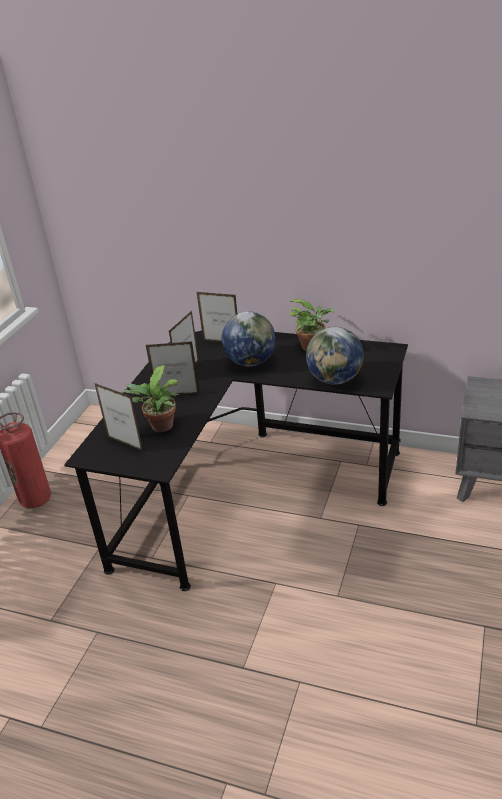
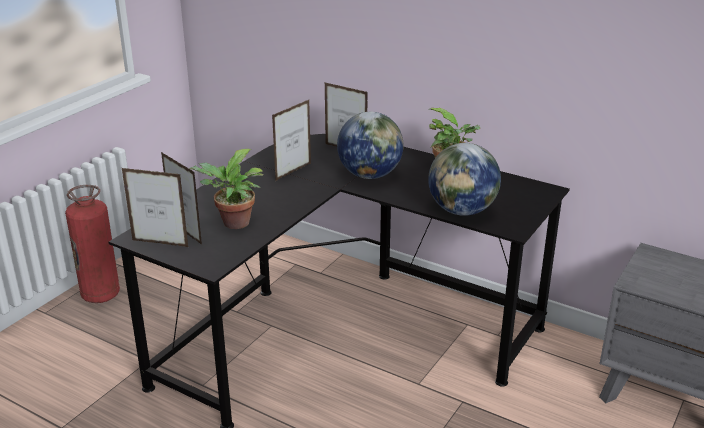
camera: 10 degrees right, 5 degrees down
picture frame [146,342,200,395] -> picture frame moved to [122,168,188,247]

